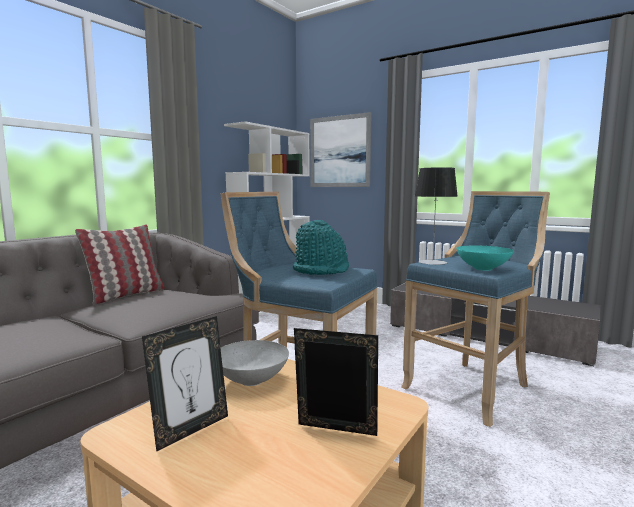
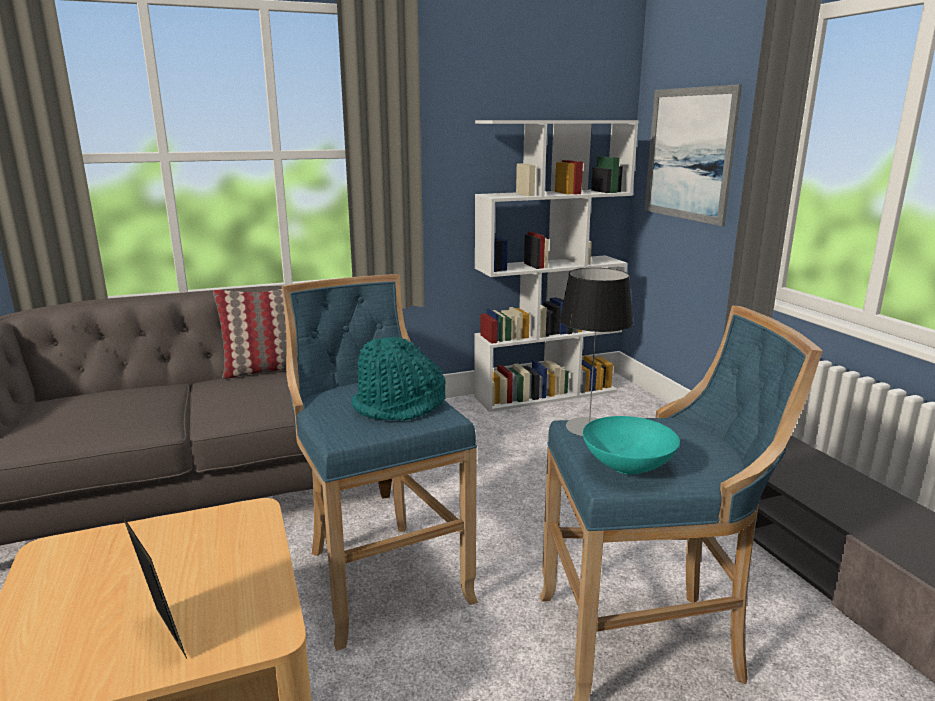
camera: 35 degrees right, 10 degrees up
picture frame [142,316,228,452] -> none
grey bowl [221,340,289,386] -> none

